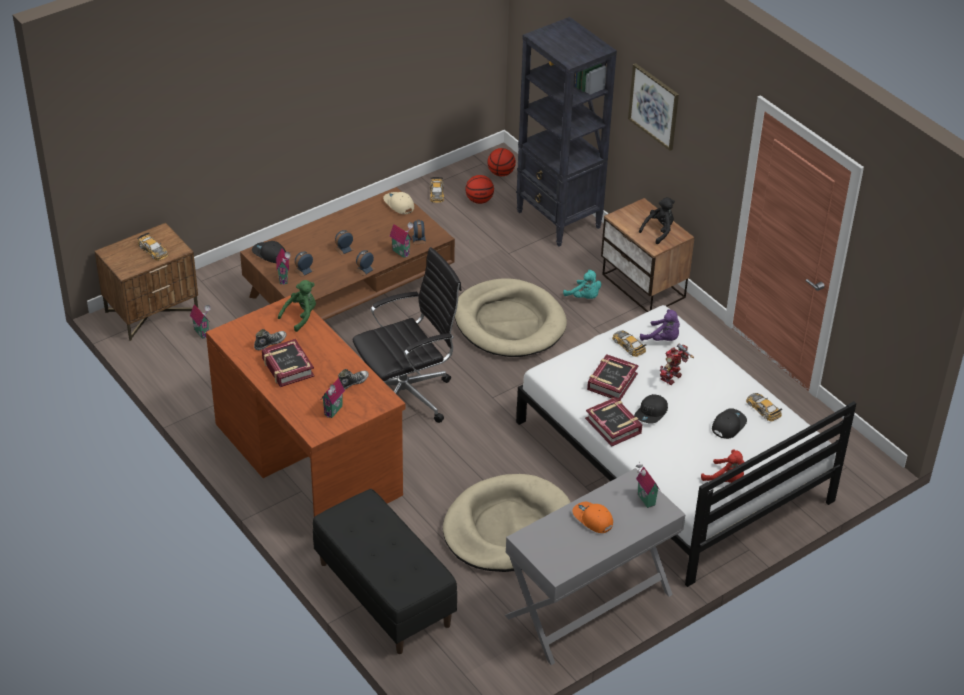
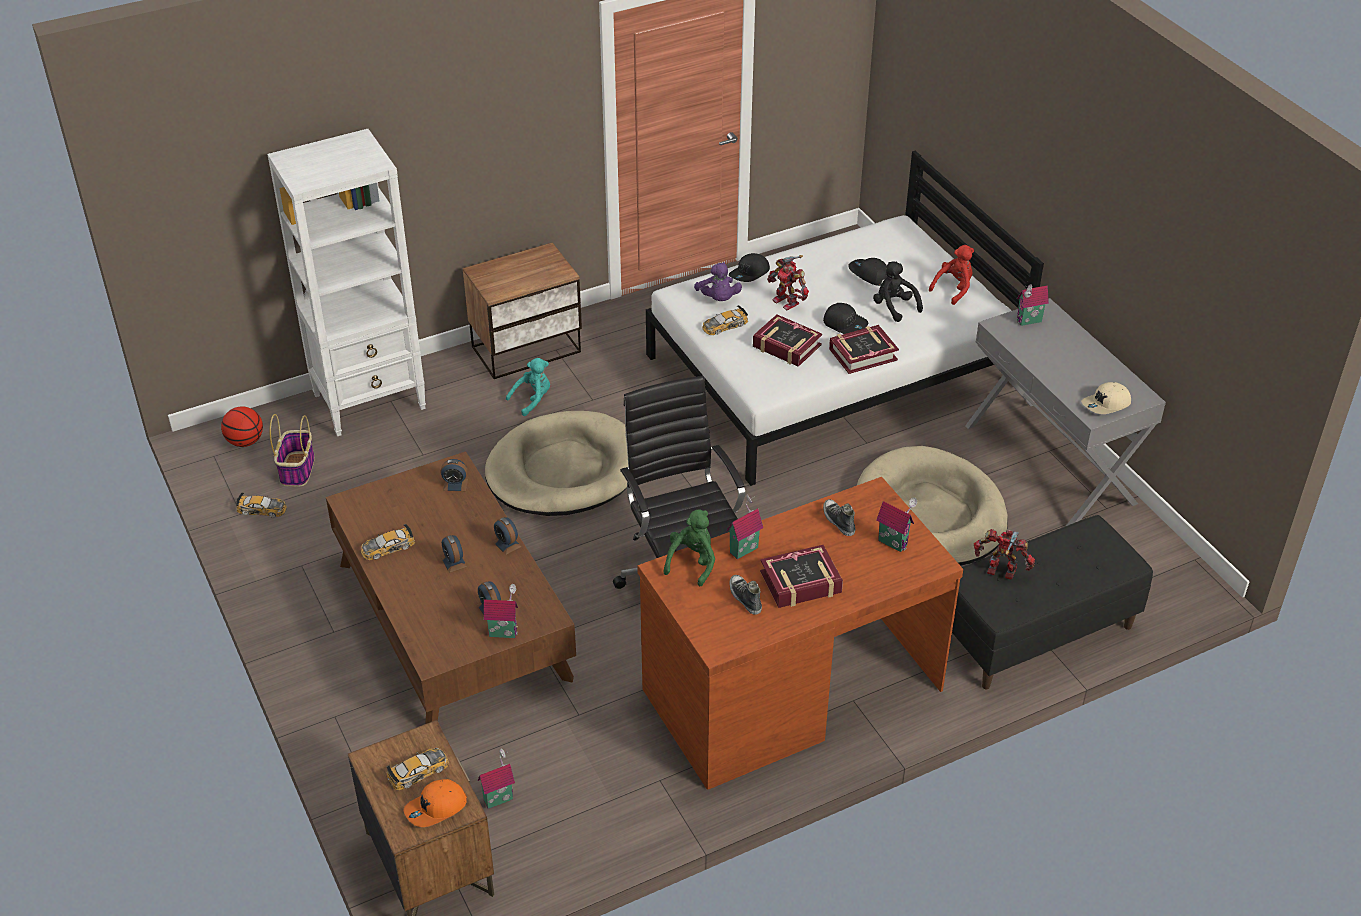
camera: 80 degrees left, 0 degrees up
black cap [252,241,286,263] -> black cap moved to [729,253,770,282]
green plush toy [278,280,316,332] -> green plush toy turned 60 degrees clockwise [663,510,715,586]
beige cap [383,192,414,214] -> beige cap moved to [1081,382,1131,414]
toy house [390,222,413,258] -> toy house moved to [726,495,763,559]
basketball [465,175,494,204] -> basket [270,414,315,487]
black bookcase [516,17,617,247] -> white bookcase [267,129,426,436]
orange cap [572,502,613,533] -> orange cap moved to [404,779,467,827]
picture [628,63,679,151] -> none
black plush toy [639,197,675,244] -> black plush toy moved to [873,261,923,322]
purple plush toy [640,309,680,341] -> purple plush toy turned 120 degrees clockwise [694,262,742,301]
toy car [746,393,783,422] -> toy car moved to [361,524,415,560]
none -> toy robot [974,529,1035,579]

